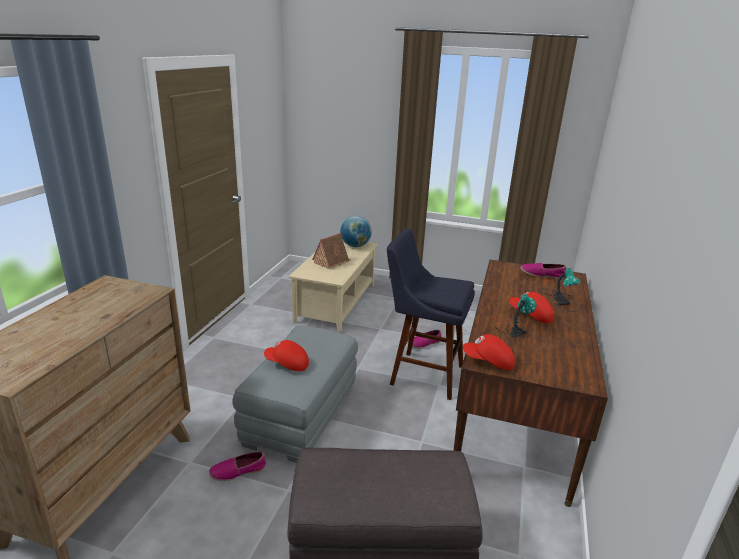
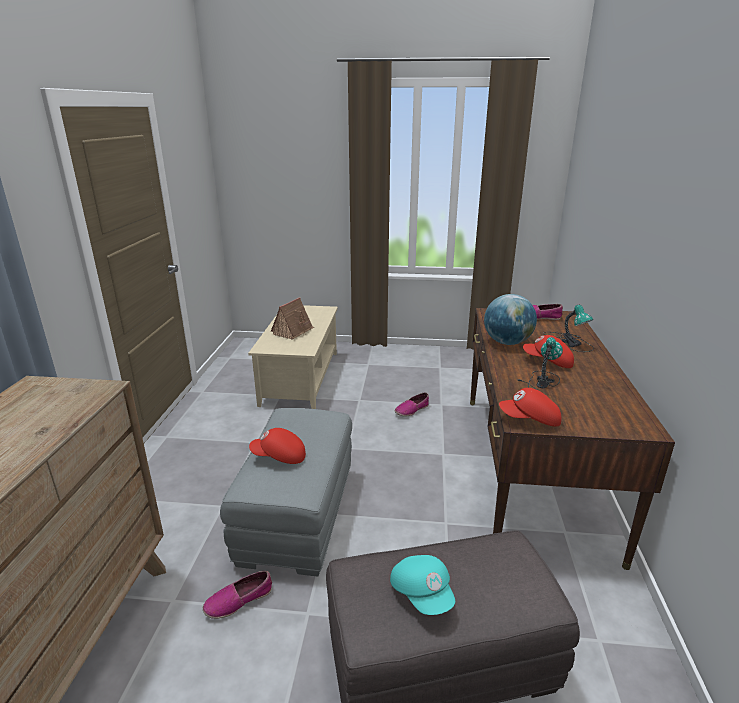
camera: 10 degrees left, 0 degrees up
globe [340,216,372,247] -> globe moved to [484,294,537,345]
blue stool [387,228,475,400] -> none
none -> turquoise cap [390,555,455,615]

